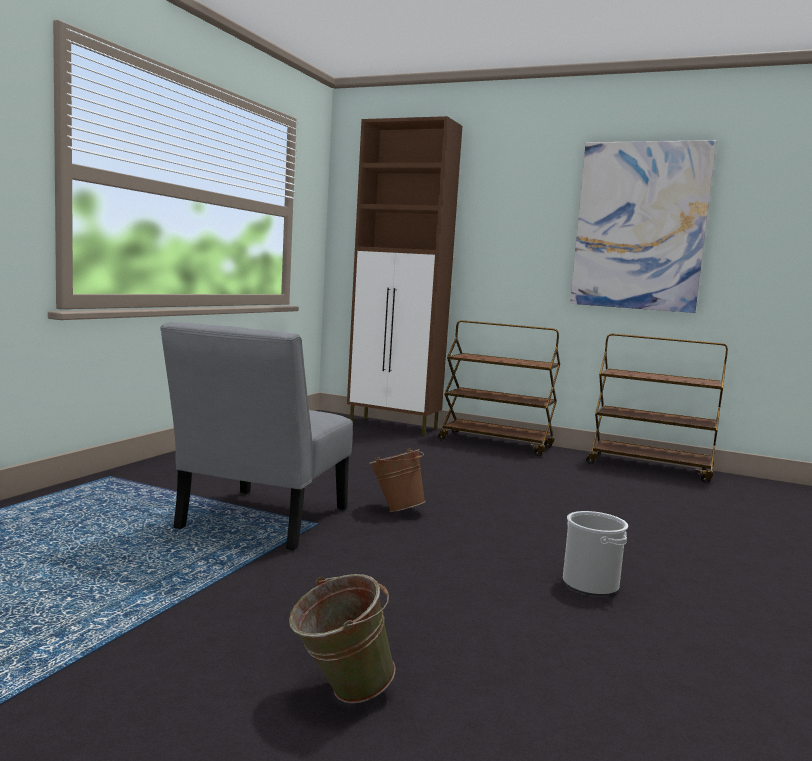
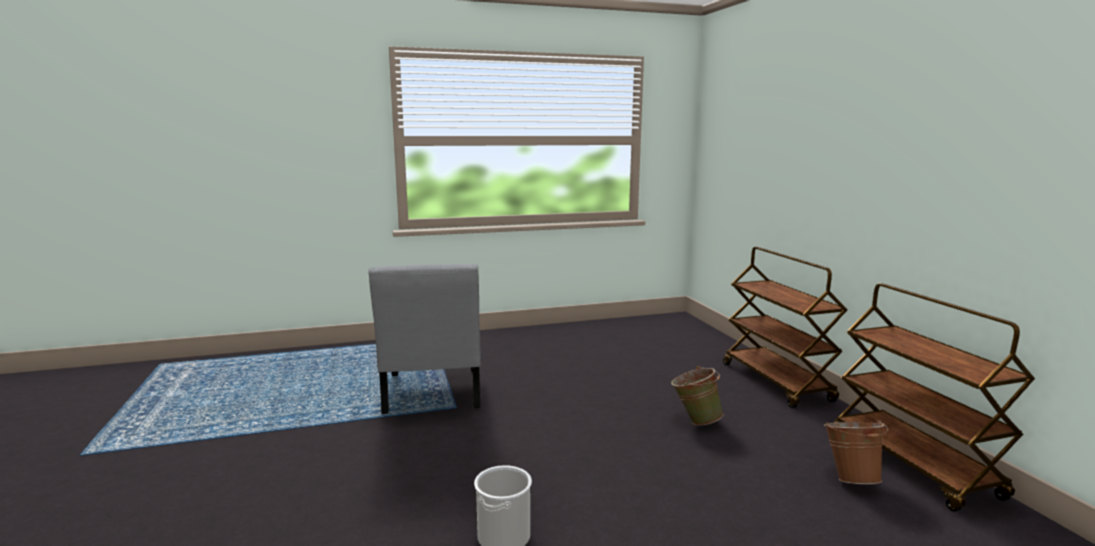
camera: 50 degrees right, 5 degrees up
grey chair [160,322,353,550] -> grey chair turned 75 degrees counterclockwise [368,264,481,414]
green bucket [289,574,395,704] -> green bucket moved to [671,366,723,426]
brown cabinet [347,116,462,435] -> none
brown bucket [369,448,426,512] -> brown bucket moved to [824,420,888,484]
picture [570,140,717,313] -> none

